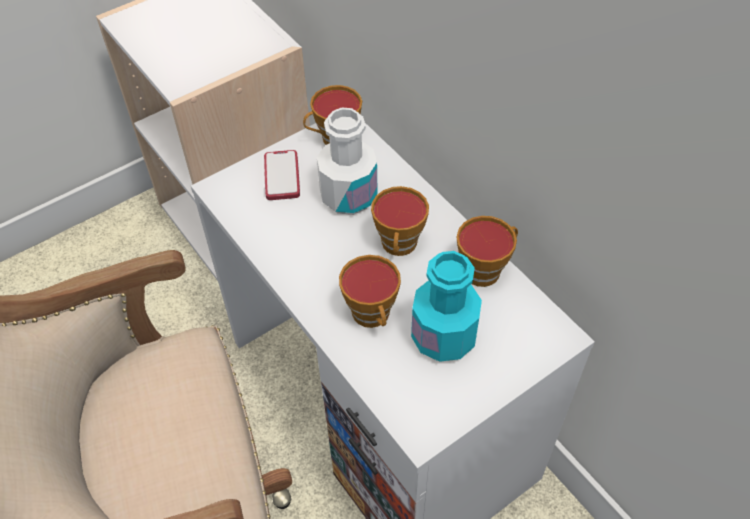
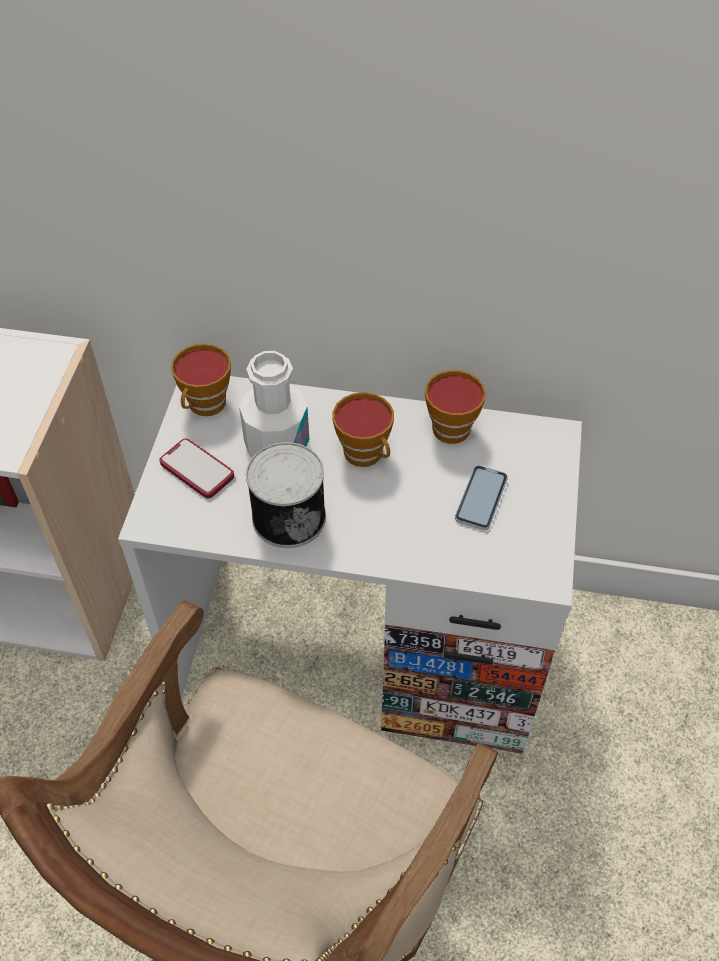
camera: 45 degrees left, 0 degrees up
cup [339,255,401,328] -> none
turquoise bottle [411,251,482,362] -> phone [455,465,508,530]
none -> can [246,442,326,548]

